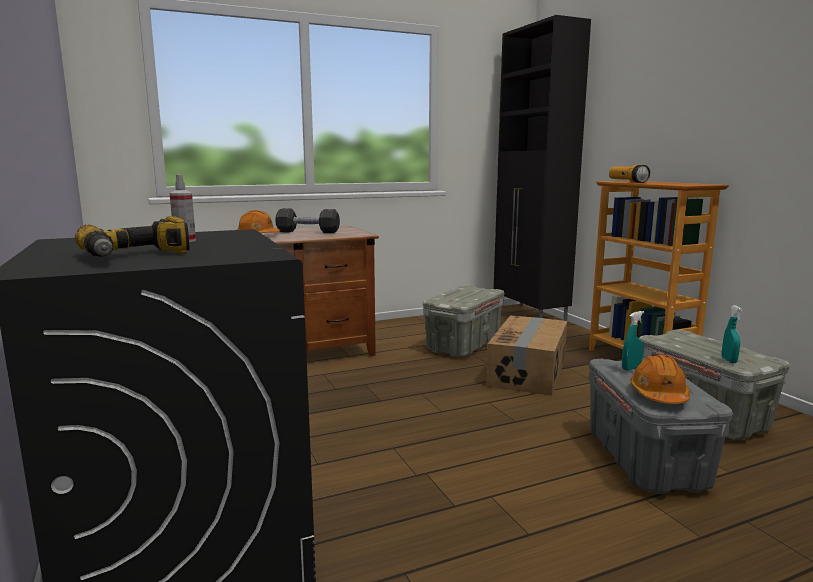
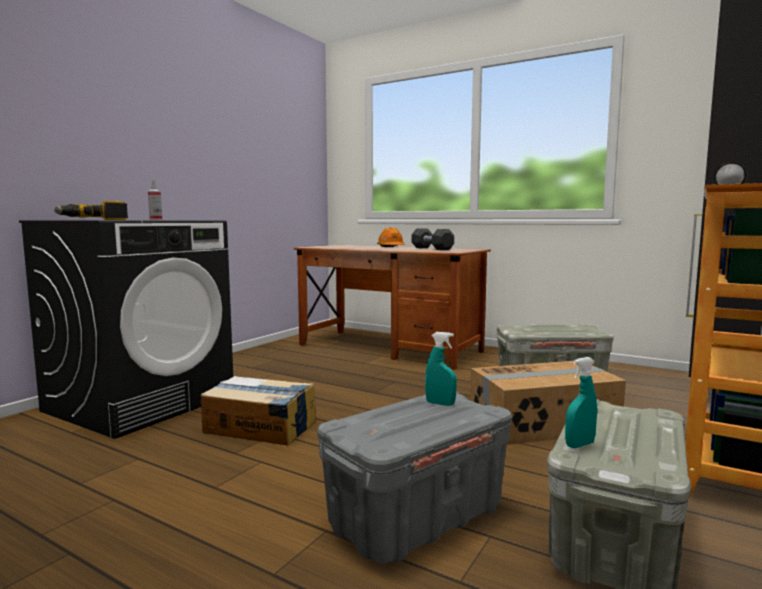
camera: 55 degrees right, 5 degrees down
orange hard hat [630,355,690,404] -> none
none -> cardboard box [201,376,316,445]

